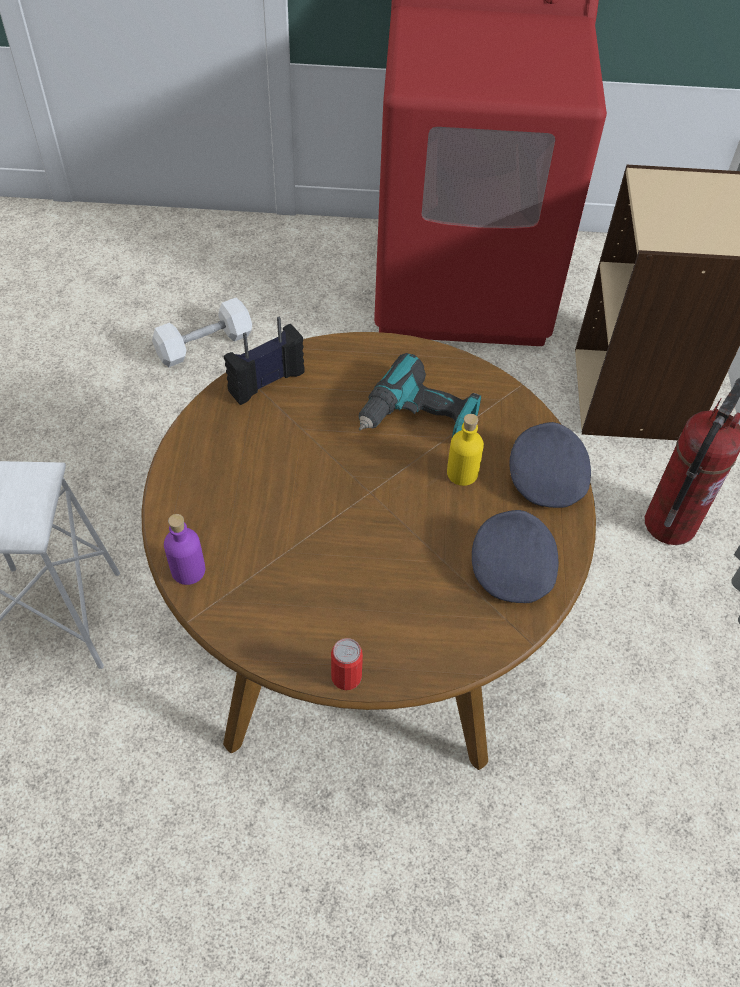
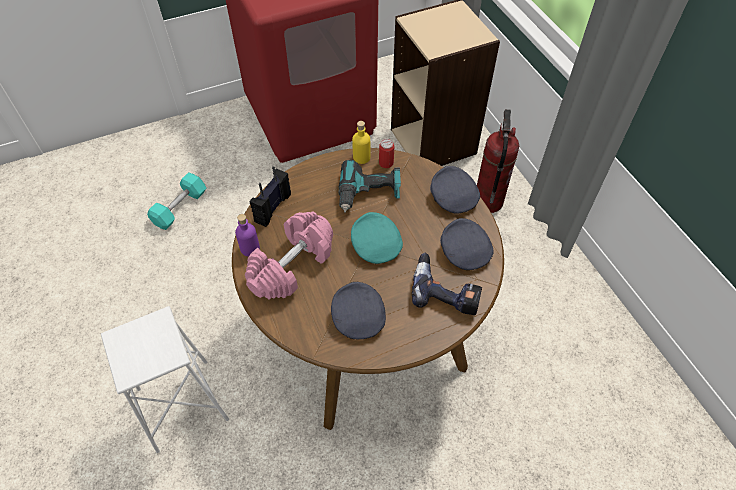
camera: 25 degrees left, 0 degrees up
white dumbbell [152,298,252,367] -> turquoise dumbbell [147,172,206,230]
purple bottle [164,514,205,585] -> purple bottle moved to [235,214,260,257]
can [331,638,363,690] -> can moved to [379,139,394,168]
yellow bottle [447,414,484,486] -> yellow bottle moved to [352,121,370,164]
none -> pink dumbbell [245,211,333,300]
none -> grey cap [331,282,386,339]
none -> turquoise cap [351,212,403,264]
none -> power drill [412,253,482,315]

